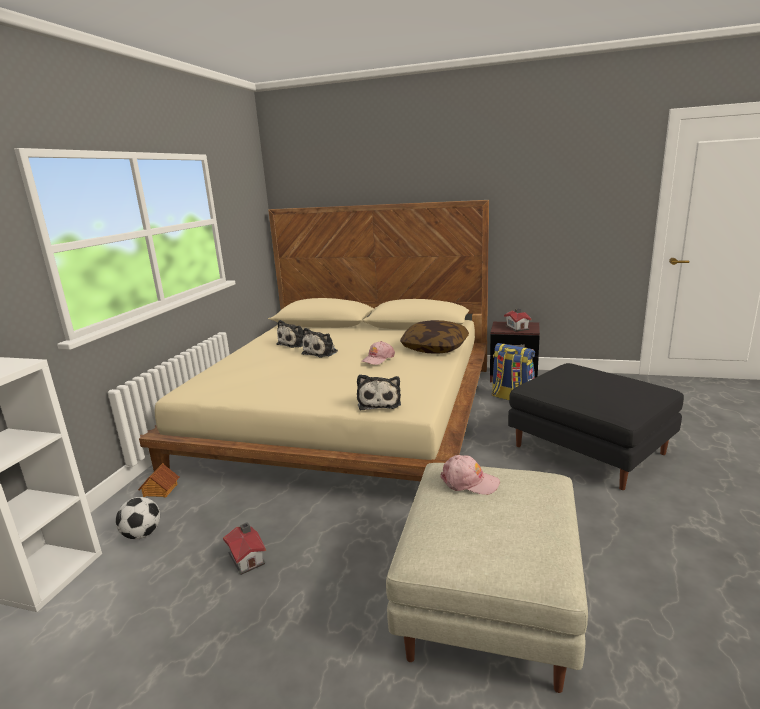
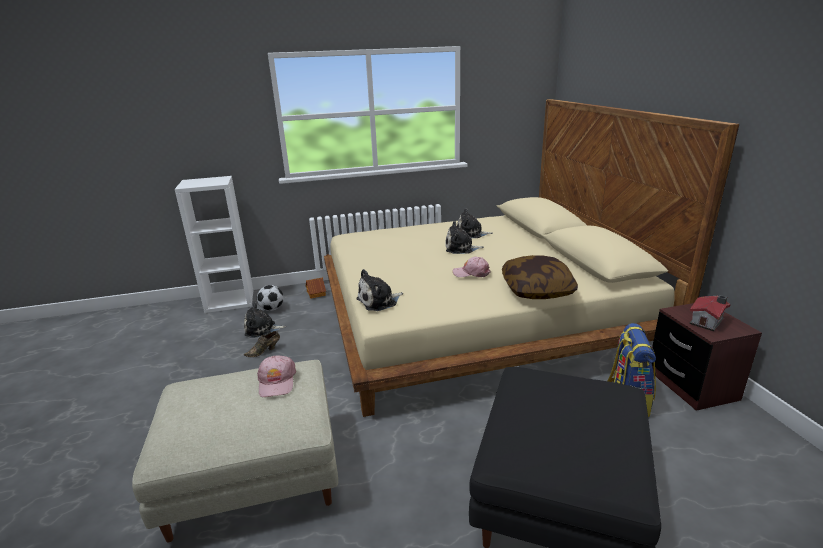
camera: 60 degrees right, 5 degrees up
toy house [223,522,266,575] -> brown shoe [244,331,280,357]
none -> plush toy [244,302,286,338]

